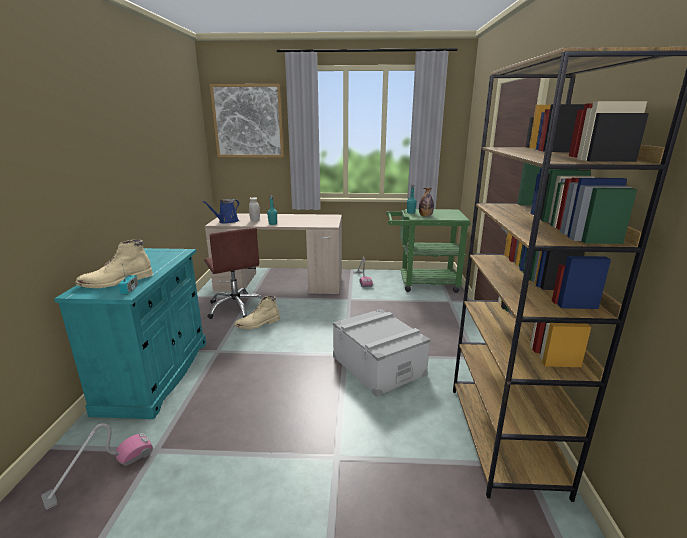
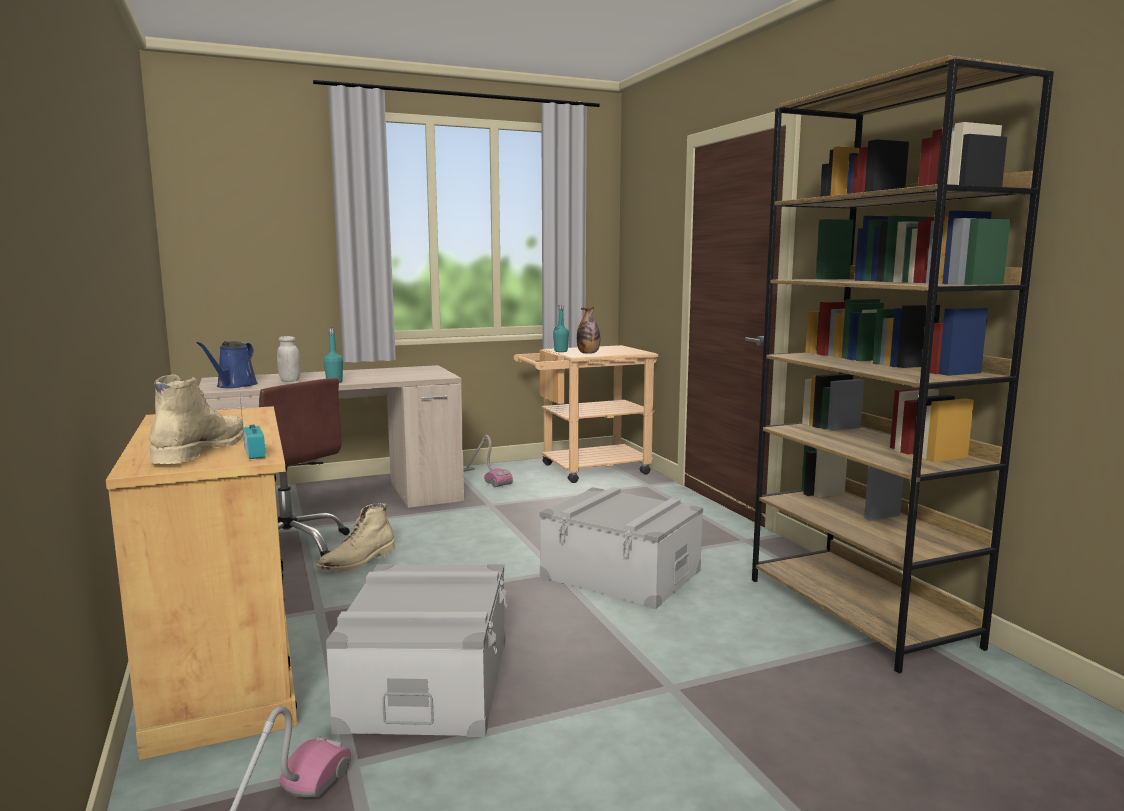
camera: 25 degrees left, 10 degrees down
turquoise cabinet [54,248,206,419] -> beige cabinet [106,406,297,760]
beige boot [75,240,153,288] -> beige boot turned 150 degrees clockwise [149,374,246,464]
picture [210,84,284,157] -> none
green cart [386,209,470,293] -> beige cart [514,345,658,483]
none -> grey storage box [326,564,507,737]

